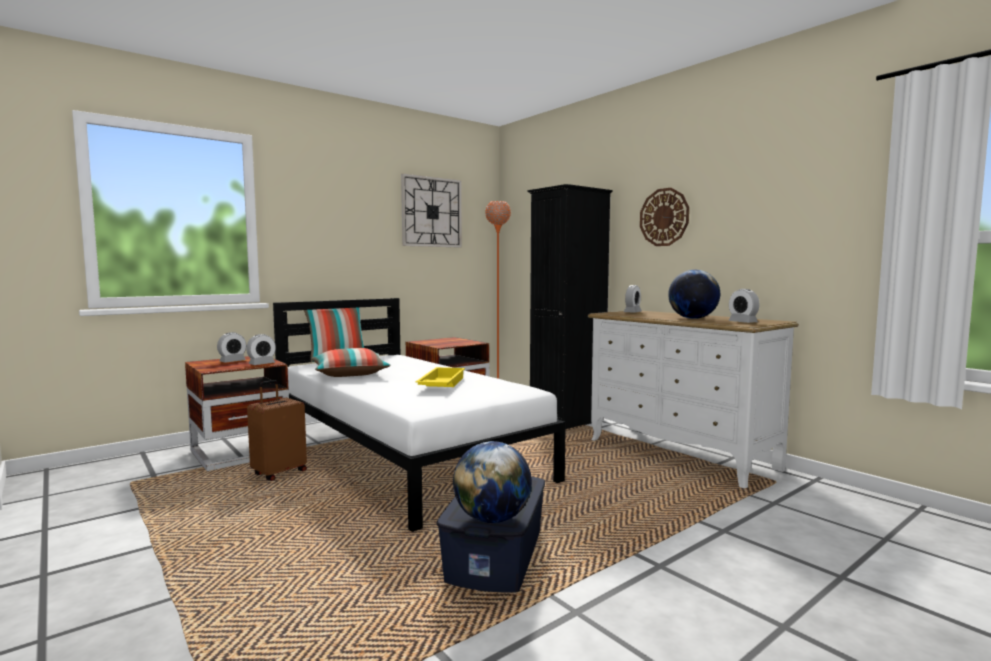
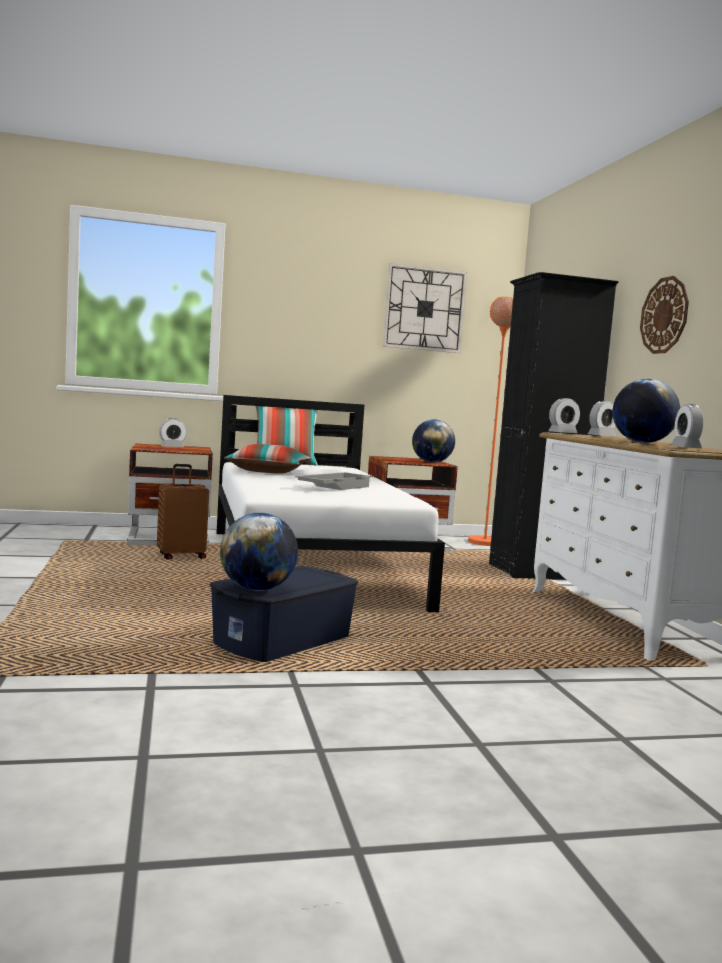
camera: 25 degrees right, 0 degrees up
alarm clock [246,334,276,365] -> alarm clock moved to [549,398,580,433]
yellow tray [416,367,465,387] -> grey tray [295,472,372,490]
none -> globe [412,419,455,463]

